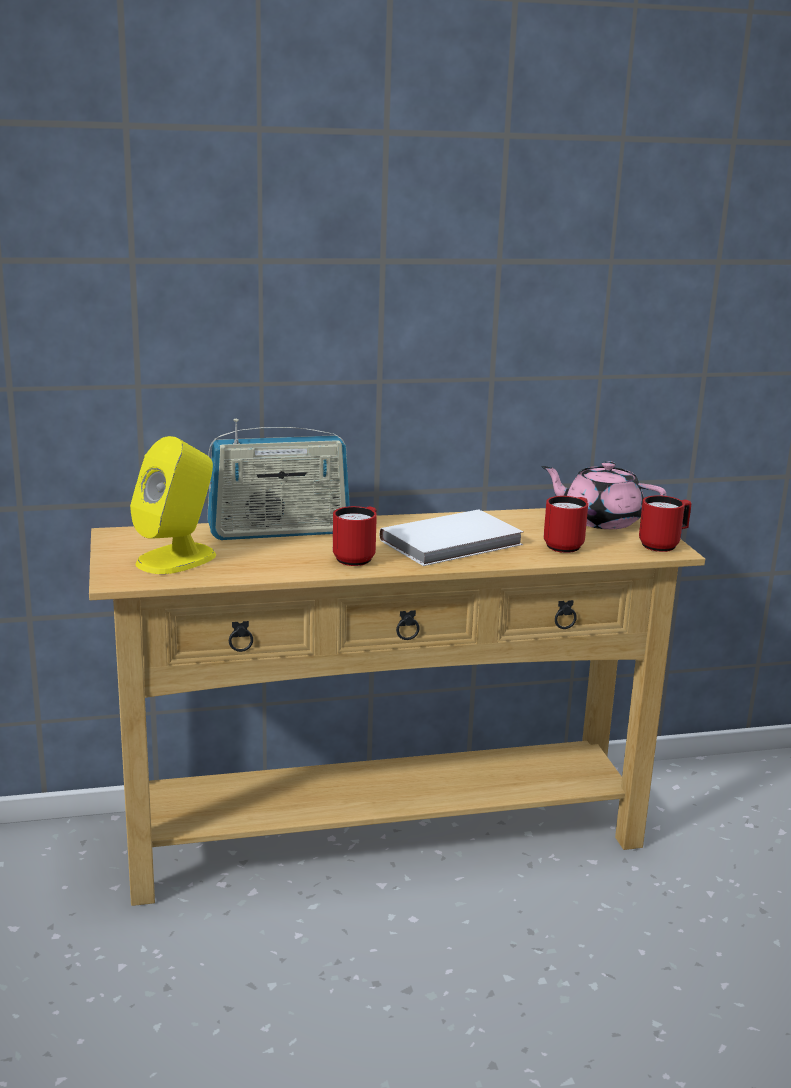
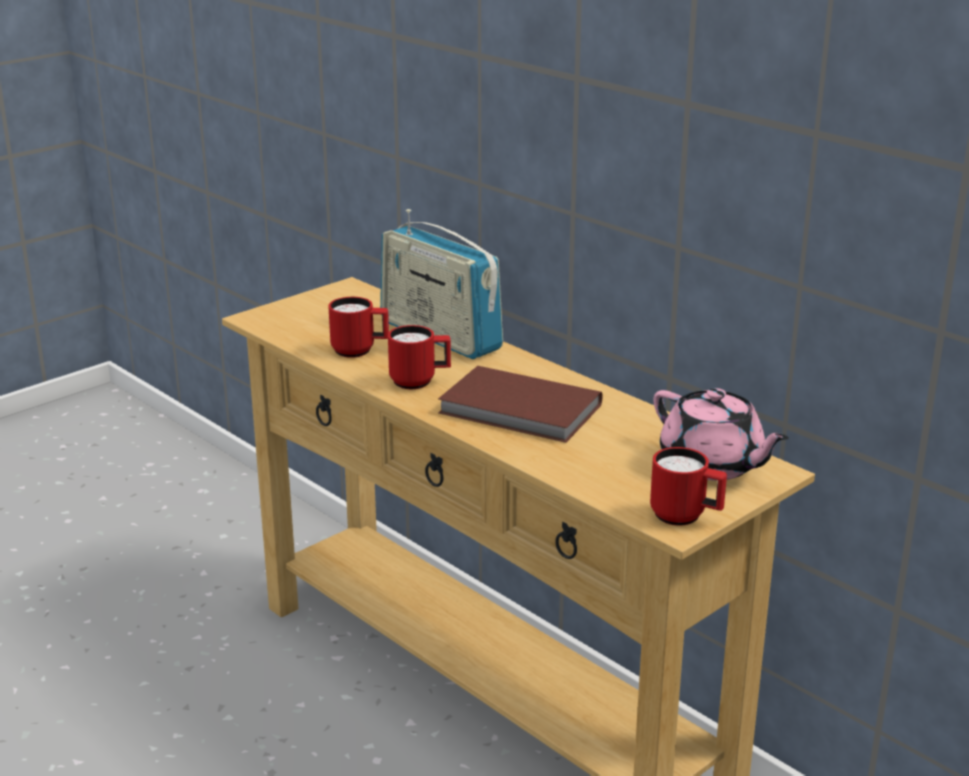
camera: 60 degrees right, 5 degrees up
yellow speaker [130,436,216,574] -> none
white book [379,509,524,566] -> brown book [438,366,603,443]
pink teapot [541,461,666,529] -> pink teapot turned 150 degrees clockwise [653,388,789,481]
red mug [544,496,588,553] -> red mug moved to [328,297,389,358]

